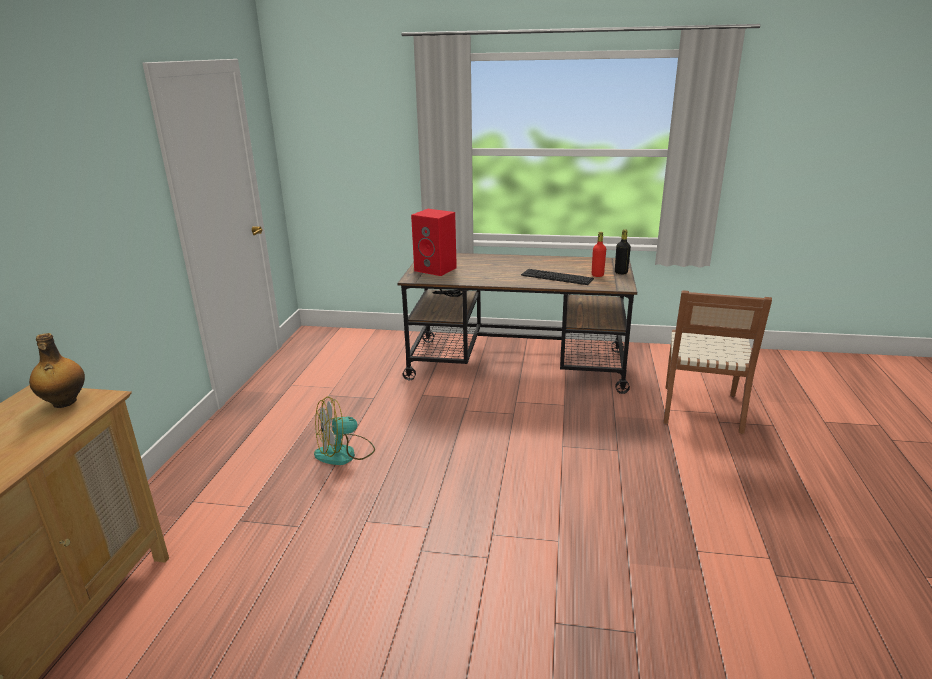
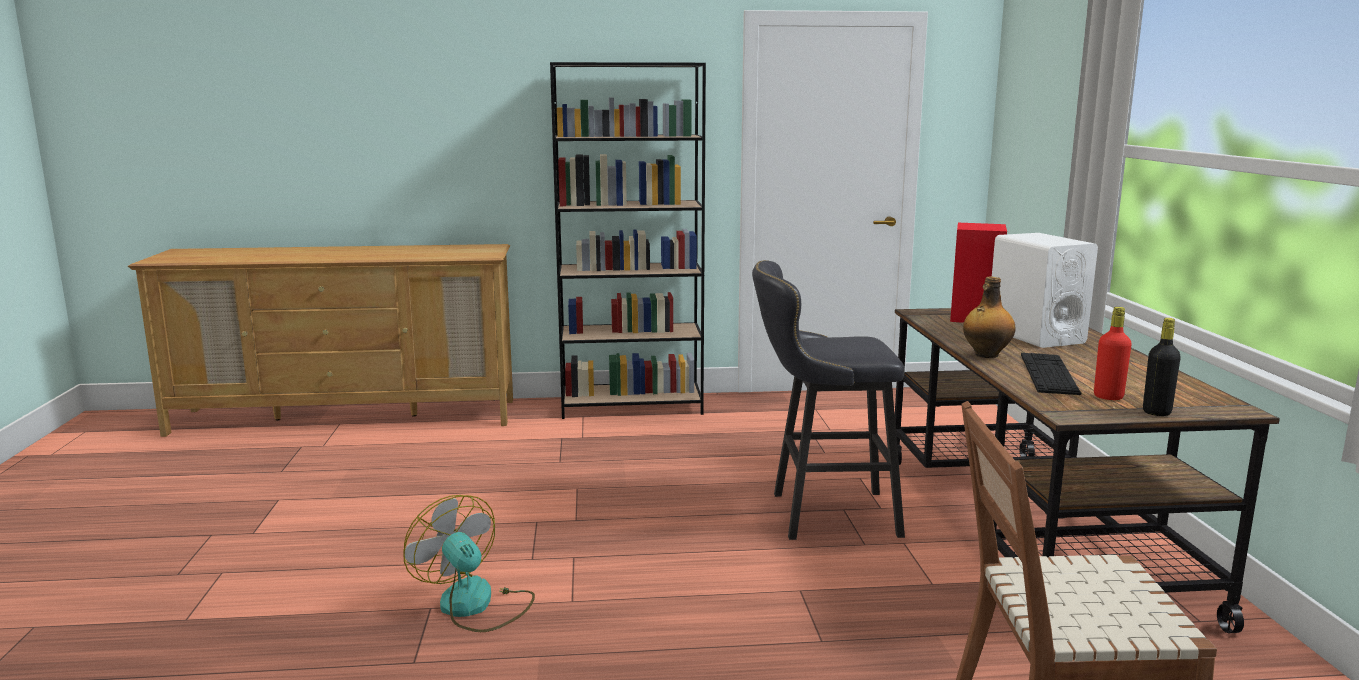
camera: 75 degrees right, 10 degrees down
bottle [29,333,85,408] -> bottle moved to [963,276,1016,358]
fan [314,396,375,465] -> fan moved to [403,495,535,632]
none -> beige bookcase [550,62,706,419]
none -> black stool [752,260,905,540]
none -> white speaker [992,233,1098,348]

